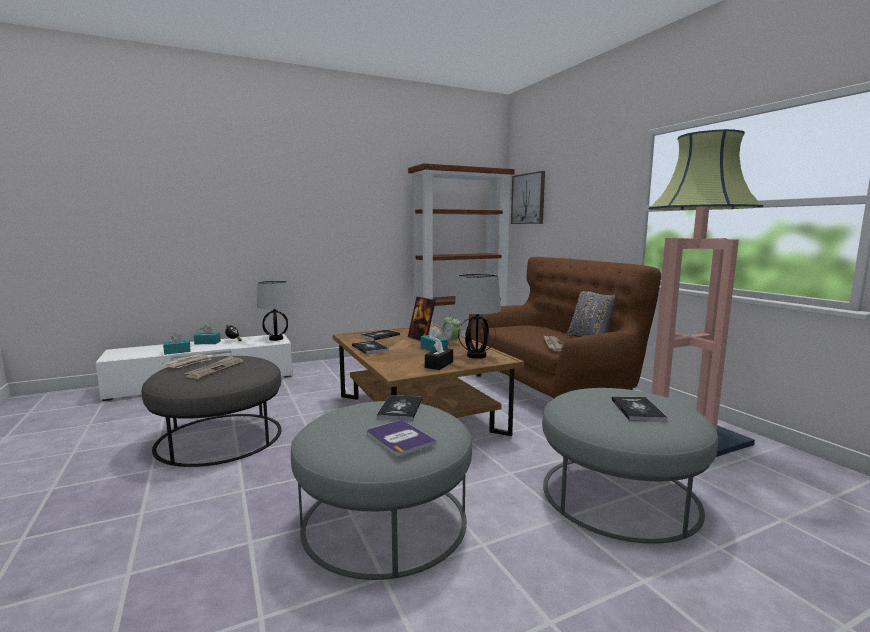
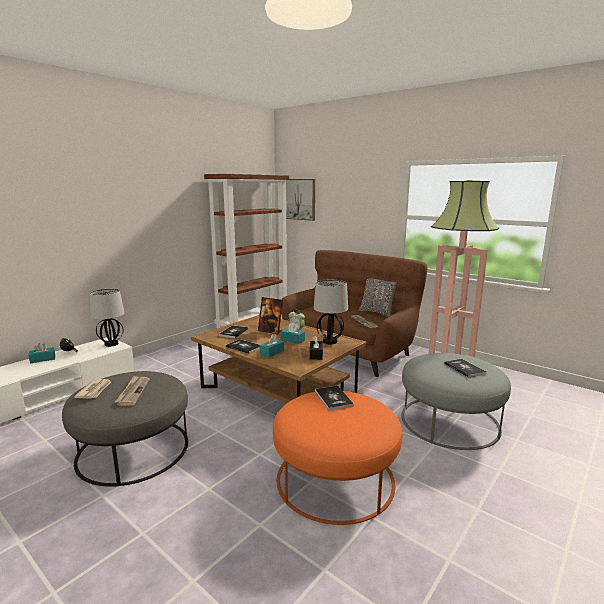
camera: 25 degrees left, 5 degrees up
turquoise tissue box [163,333,190,355] -> turquoise tissue box moved to [260,334,284,358]
grey ottoman [291,401,472,580] -> orange ottoman [273,391,402,525]
book [367,420,437,456] -> none

